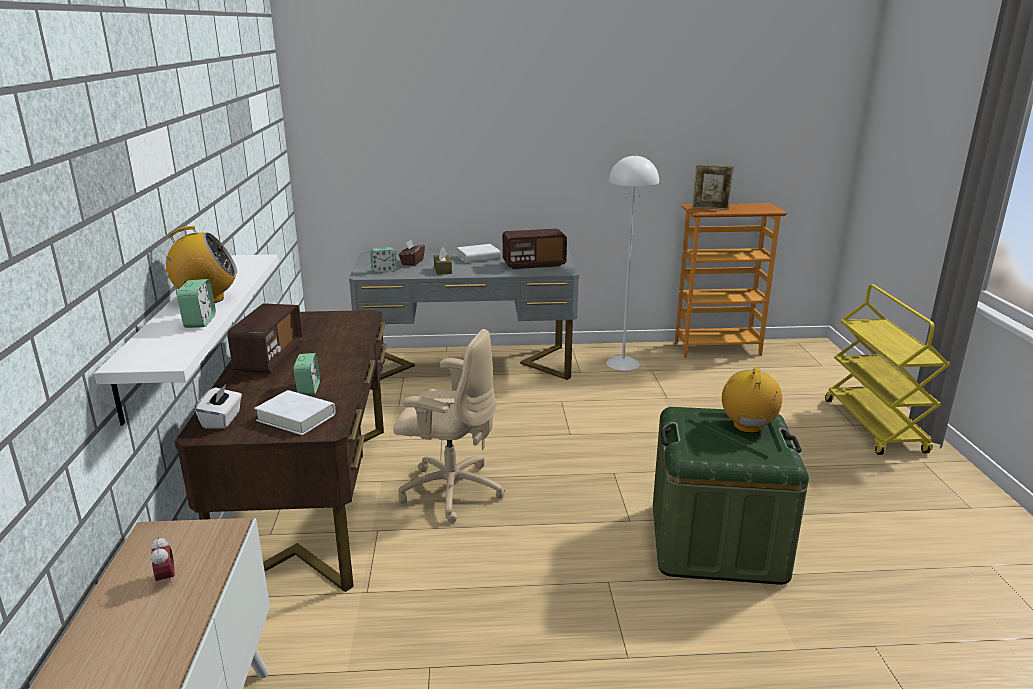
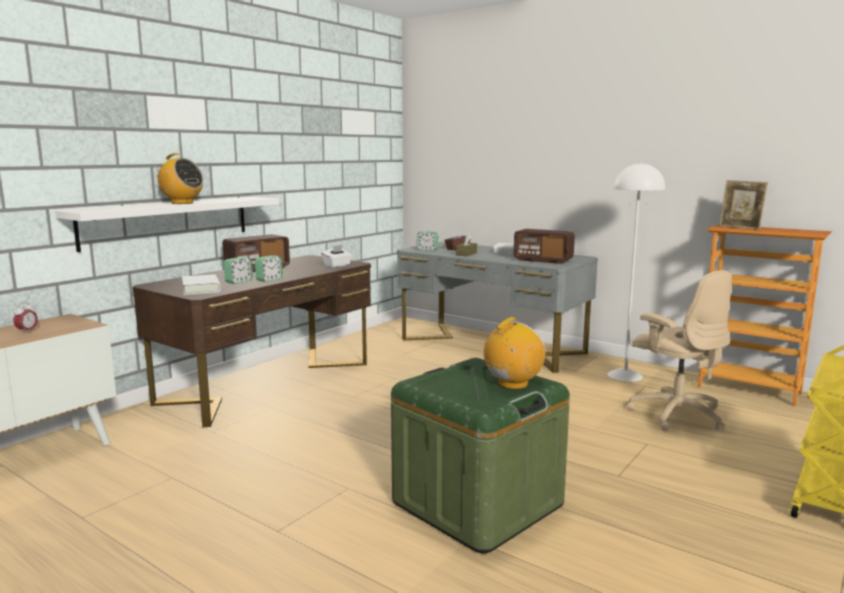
camera: 40 degrees right, 10 degrees down
alarm clock [177,279,216,328] -> alarm clock moved to [255,255,283,282]
white tissue box [195,384,242,429] -> white tissue box moved to [321,245,352,268]
beige office chair [393,329,505,523] -> beige office chair moved to [628,270,732,431]

